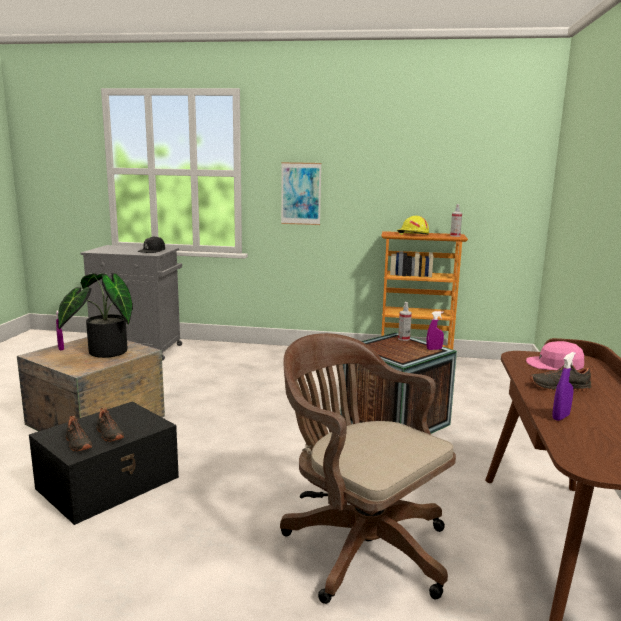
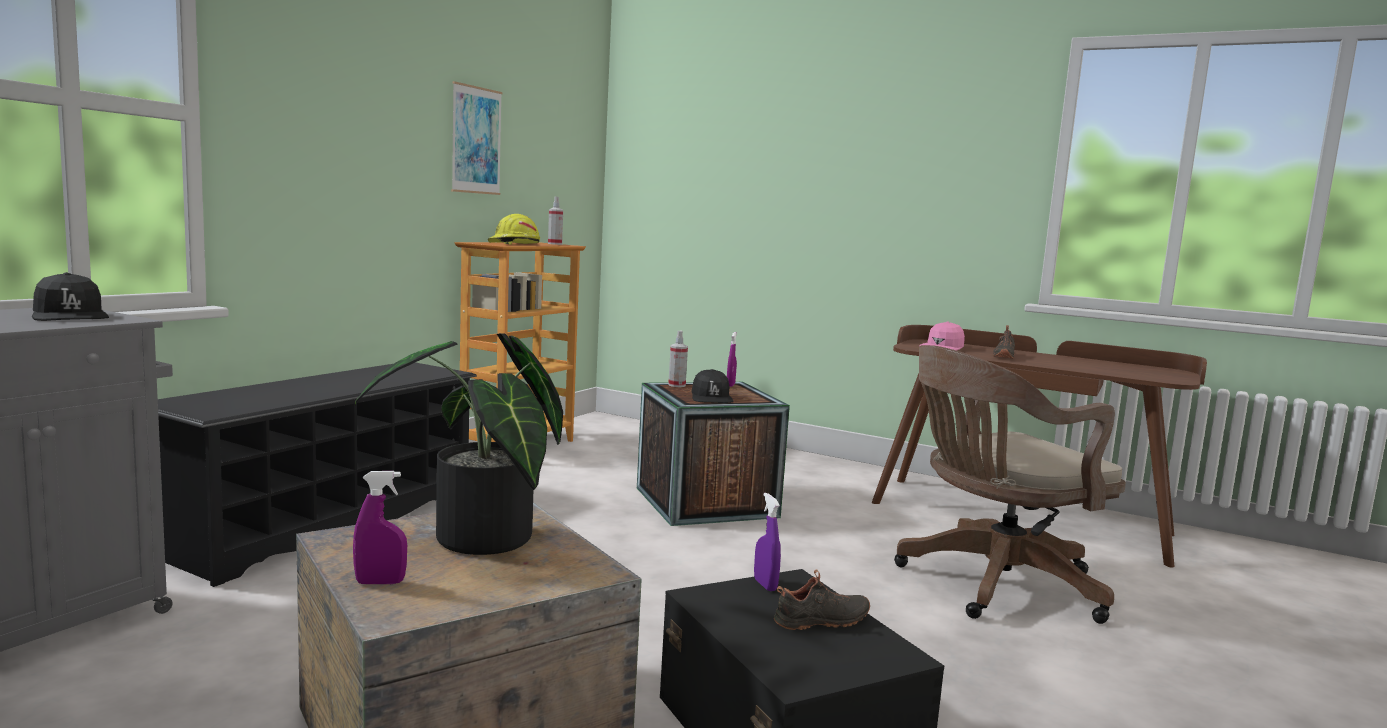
camera: 70 degrees left, 5 degrees down
black shoe [66,416,92,452] -> none
picture [281,162,321,225] -> picture moved to [451,81,502,195]
purple spray bottle [552,352,576,421] -> purple spray bottle moved to [754,493,781,591]
none -> black shoe rack [158,362,477,587]
none -> black cap [691,369,733,403]

